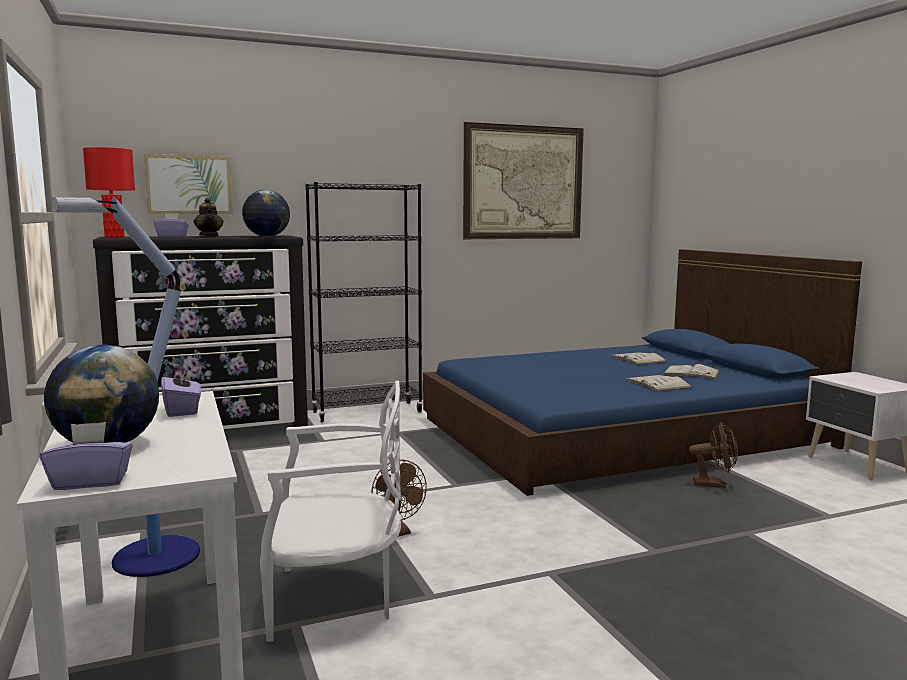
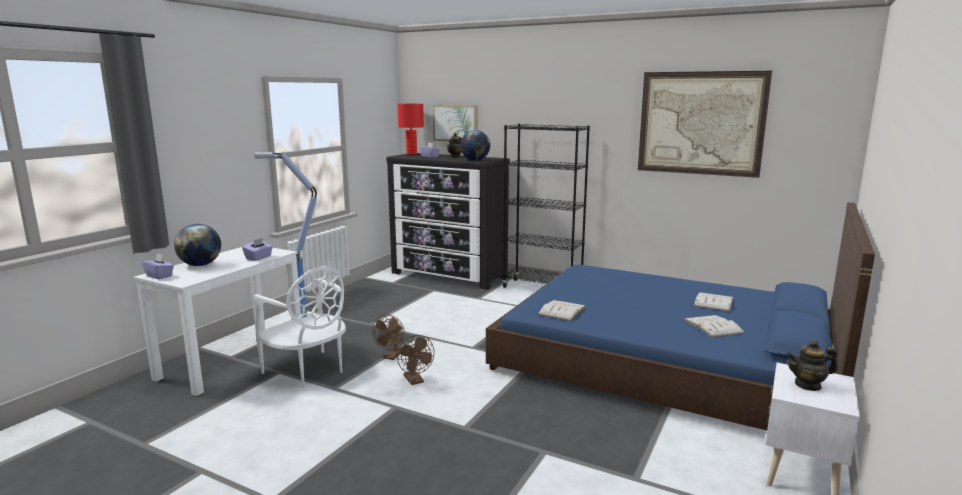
camera: 50 degrees right, 5 degrees up
white book [625,375,692,391] -> white book moved to [538,300,586,321]
brown fan [689,422,738,488] -> brown fan moved to [397,335,434,385]
none -> teapot [786,340,837,391]

